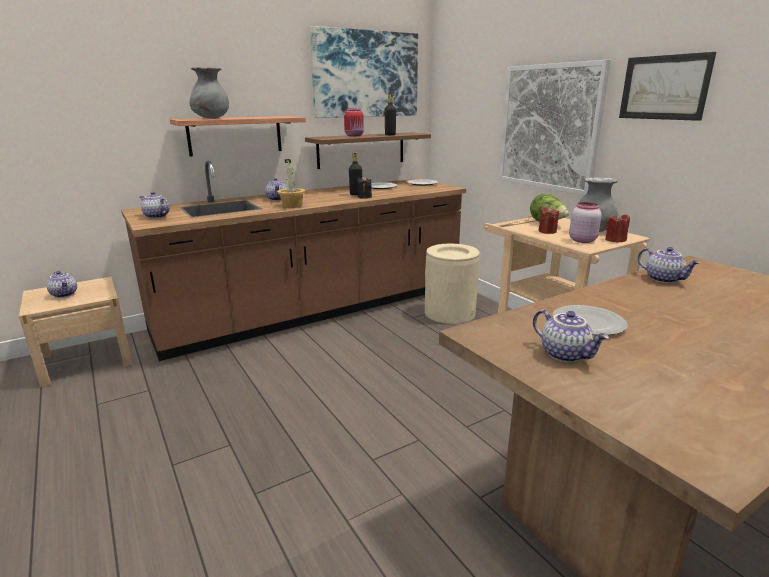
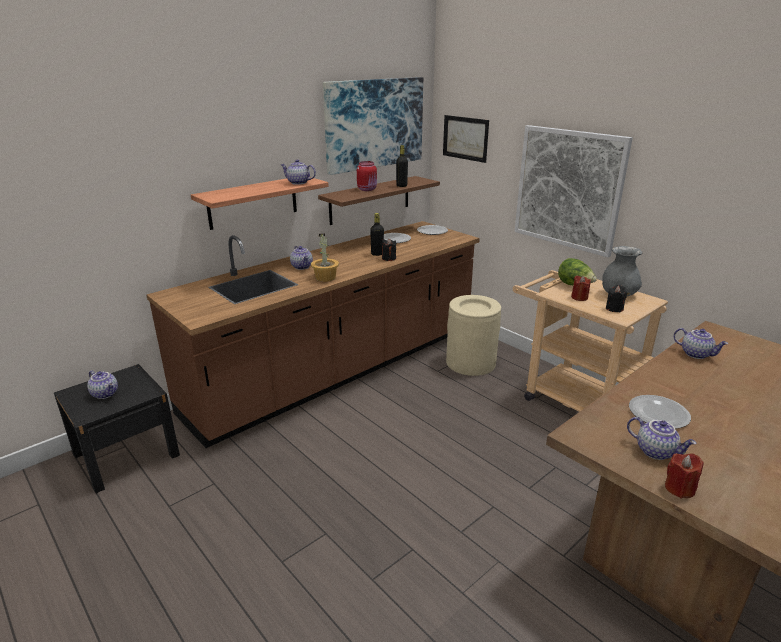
camera: 10 degrees left, 5 degrees up
beige nightstand [19,277,133,387] -> black nightstand [54,364,180,493]
teapot [140,192,170,219] -> teapot moved to [281,159,316,185]
grey vase [189,67,229,119] -> none
pink jar [569,202,602,243] -> black candle [606,285,627,312]
red candle [605,213,630,242] -> red candle moved to [665,453,703,498]
picture [619,52,716,121] -> picture moved to [443,115,489,163]

